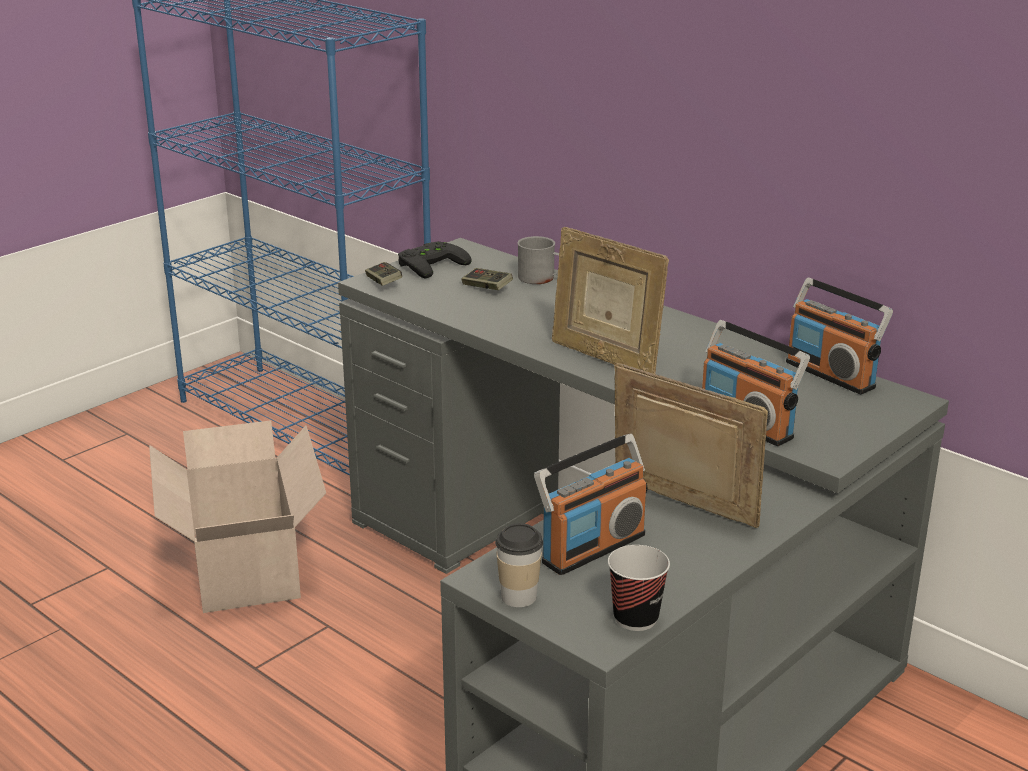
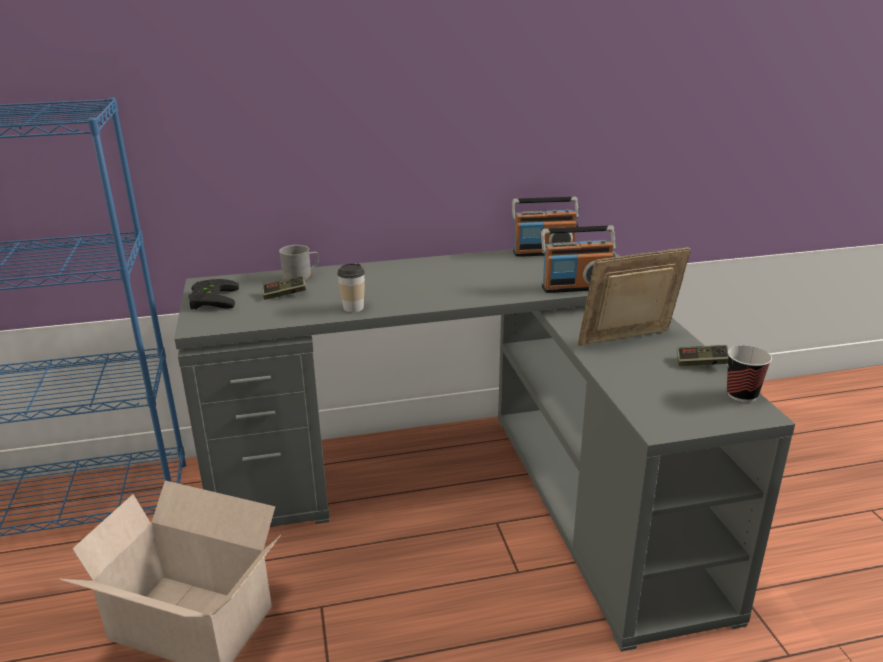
camera: 55 degrees left, 0 degrees up
game controller [365,262,402,286] -> game controller moved to [677,345,728,366]
cup [495,523,543,607] -> cup moved to [337,264,365,312]
radio [534,434,648,575] -> none
picture frame [552,227,669,374] -> none

